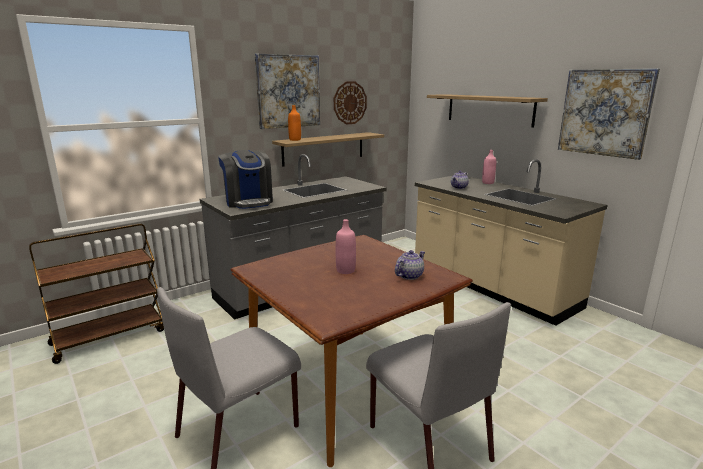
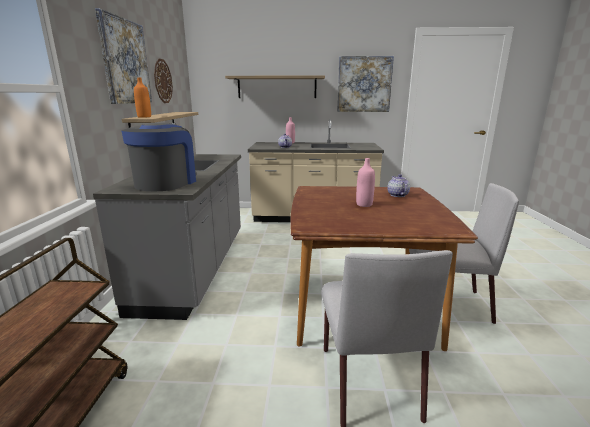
camera: 50 degrees left, 0 degrees up
coffee machine [218,150,273,209] -> coffee machine turned 90 degrees counterclockwise [121,122,197,191]

